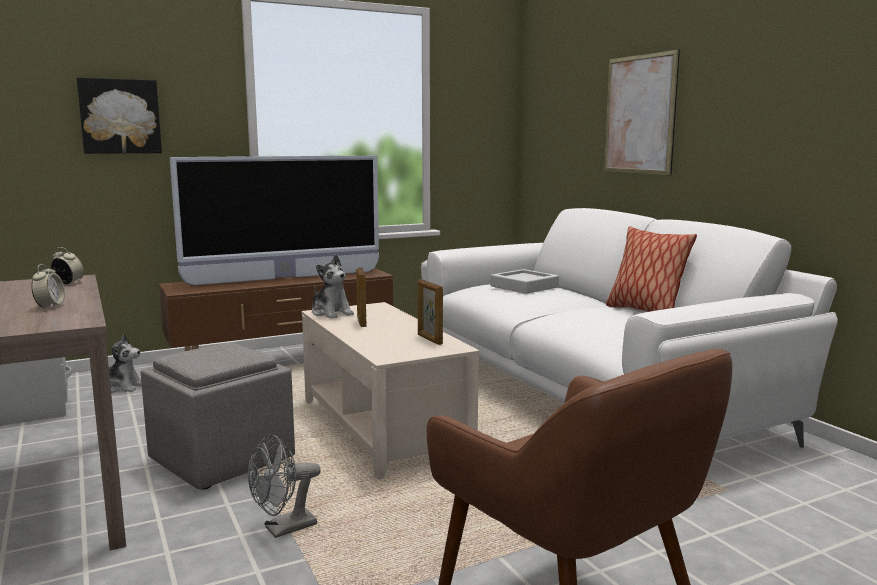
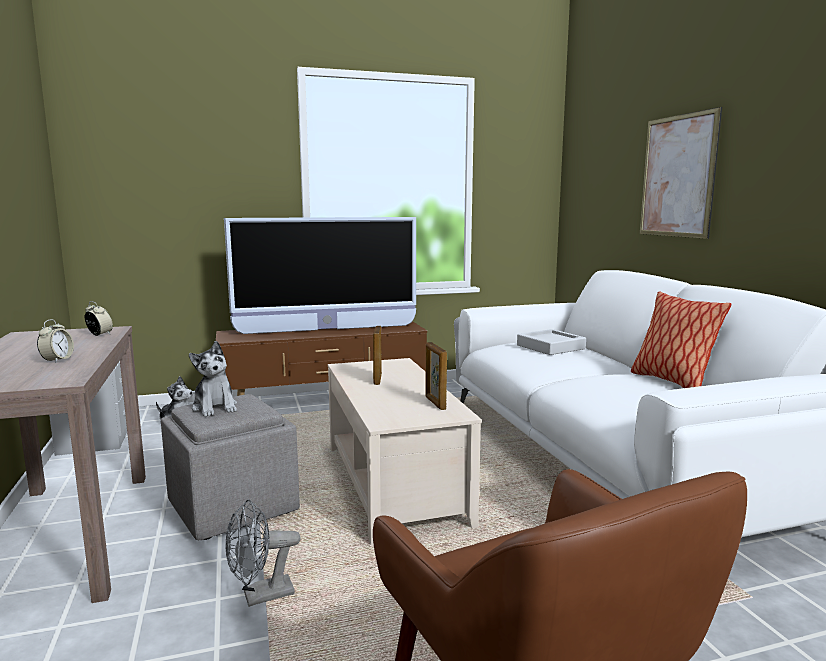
camera: 10 degrees right, 0 degrees up
picture [77,77,162,154] -> none
plush toy [312,254,354,318] -> plush toy moved to [189,341,237,417]

